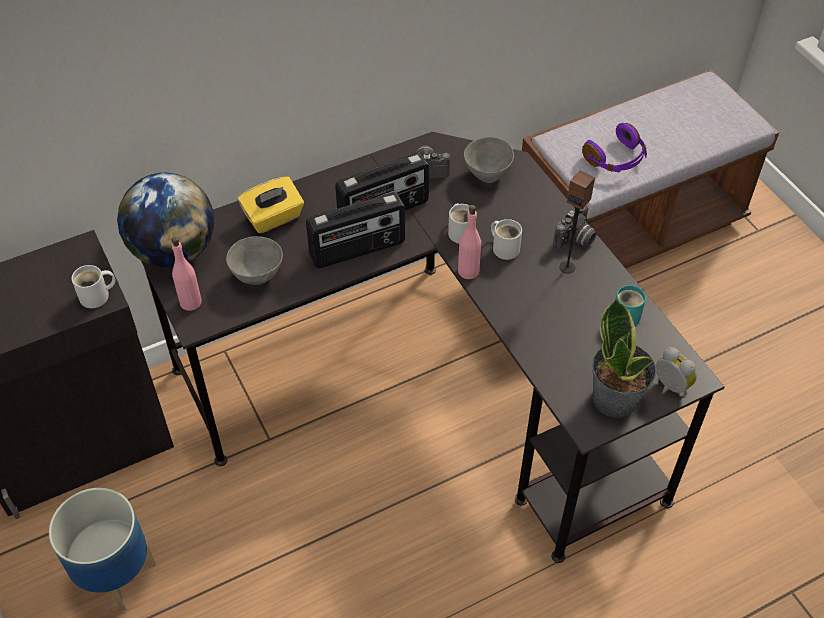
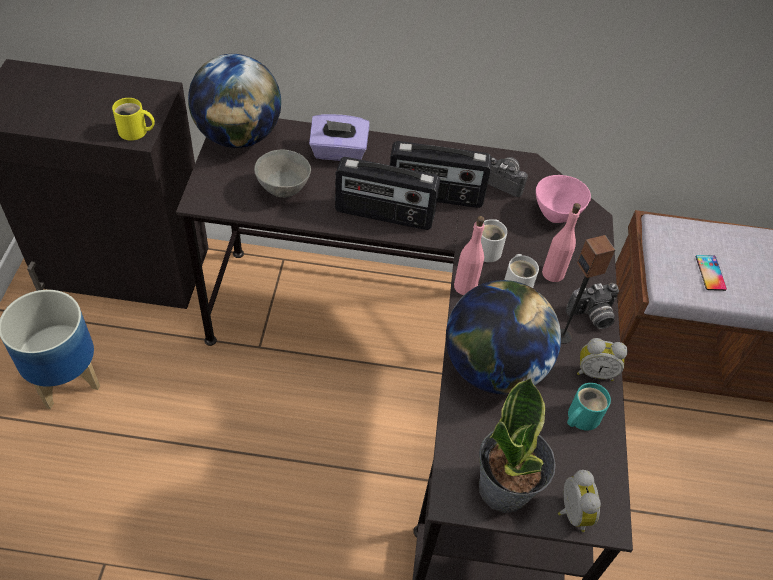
camera: 30 degrees right, 0 degrees up
white mug [71,265,116,308] -> yellow mug [112,98,155,141]
pink bottle [171,237,202,311] -> pink bottle moved to [542,203,581,282]
yellow tissue box [238,176,304,233] -> purple tissue box [309,114,370,161]
grey bowl [464,137,514,183] -> pink bowl [536,175,591,223]
purple headphones [582,123,647,172] -> phone [695,255,727,291]
none -> globe [446,280,561,394]
none -> alarm clock [577,338,628,381]

